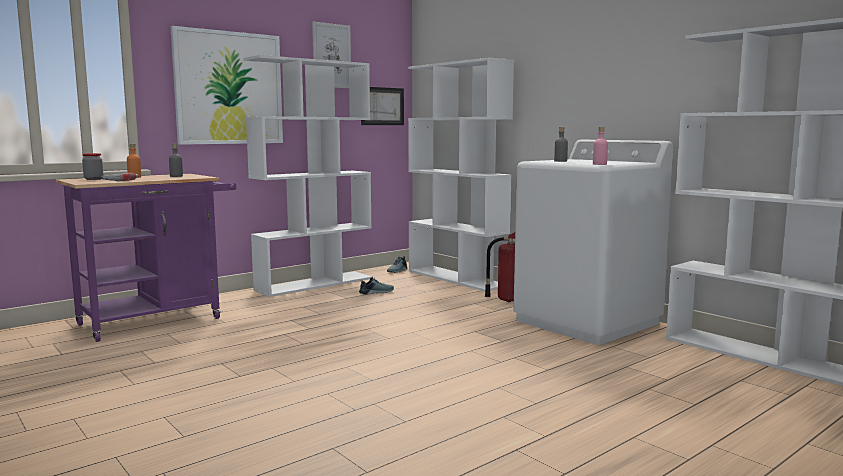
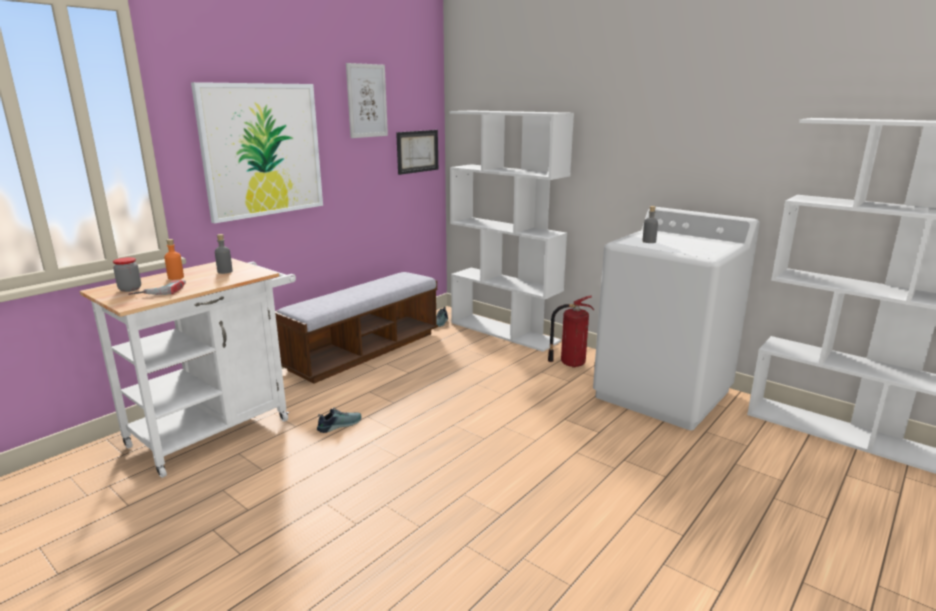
camera: 10 degrees left, 10 degrees up
purple cart [56,174,236,342] -> white cart [80,258,296,478]
white bookcase [243,55,372,297] -> bench [275,272,438,384]
shoe [359,277,394,295] -> shoe moved to [317,408,362,433]
pink bottle [593,127,608,165] -> none

